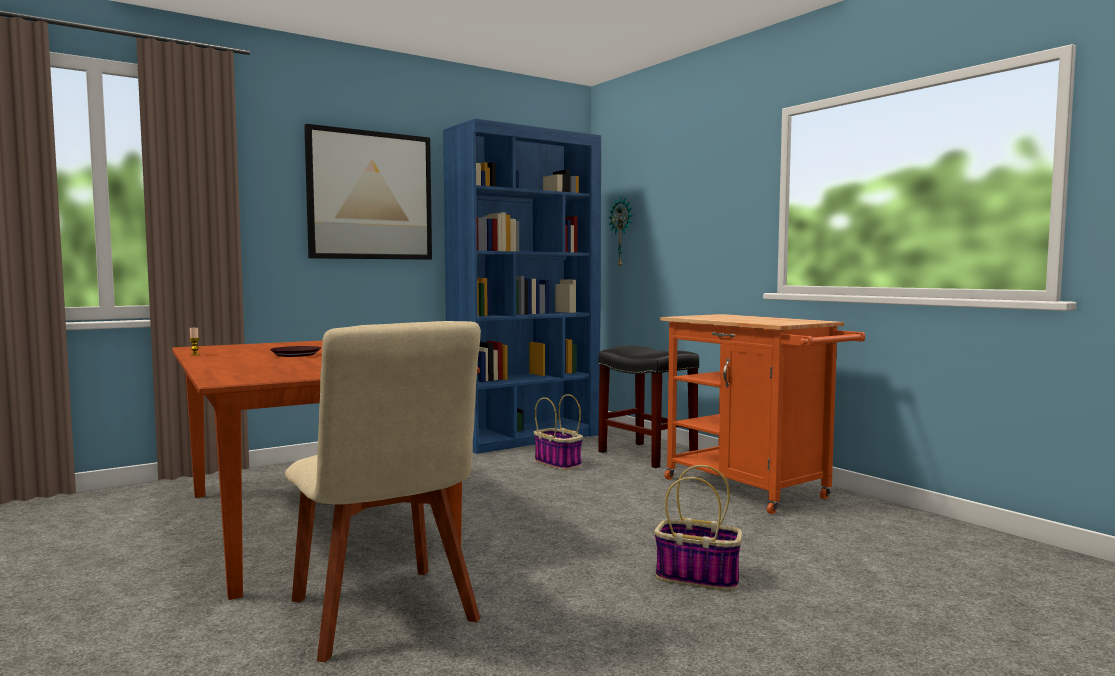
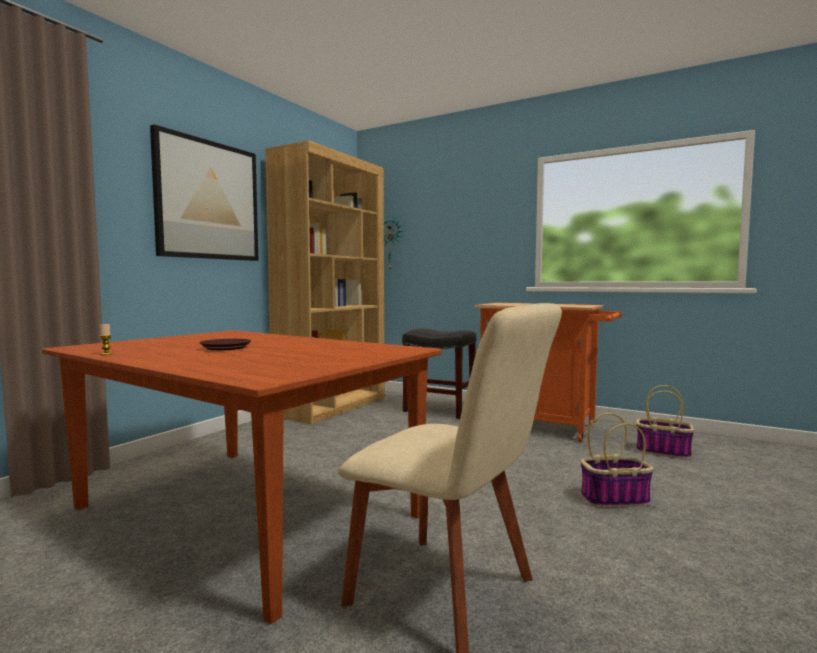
camera: 25 degrees left, 0 degrees up
blue bookcase [443,119,601,454] -> brown bookcase [265,140,385,425]
basket [534,394,583,470] -> basket moved to [636,385,694,459]

